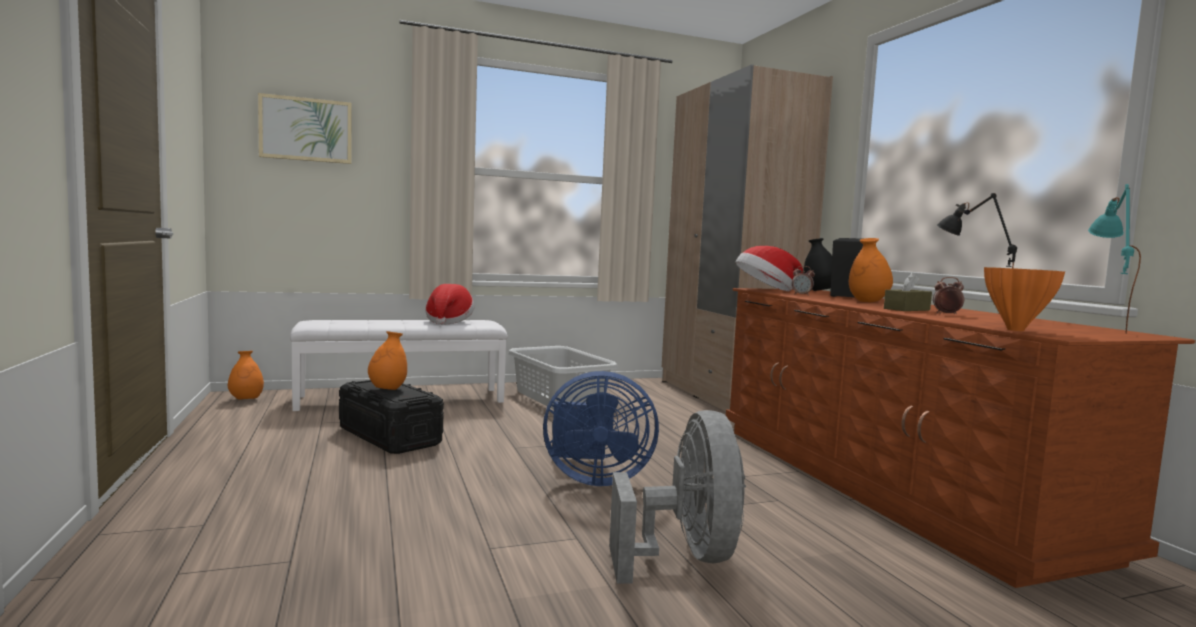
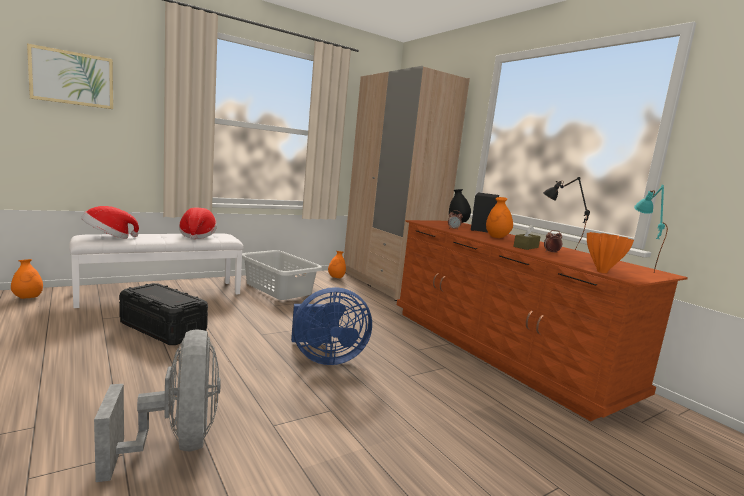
camera: 15 degrees left, 5 degrees up
orange vase [368,331,407,390] -> orange vase moved to [328,251,346,278]
grey fan [609,410,746,584] -> grey fan moved to [94,329,221,482]
hat [736,246,803,292] -> hat moved to [81,206,139,239]

